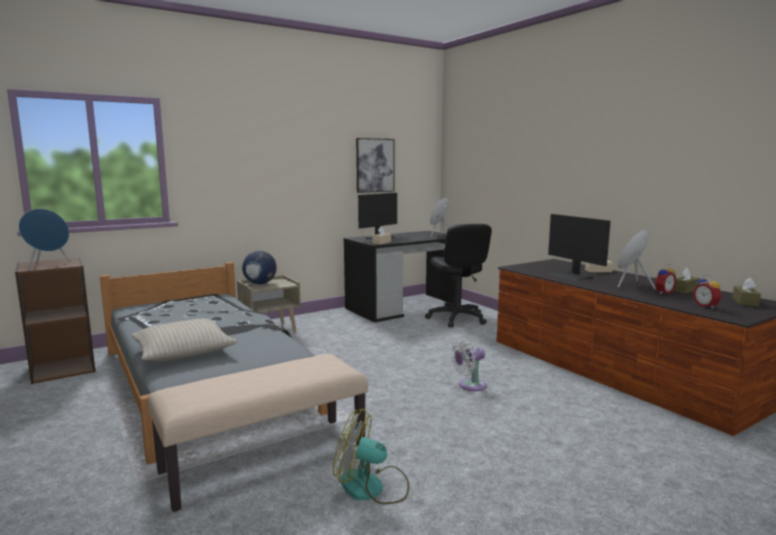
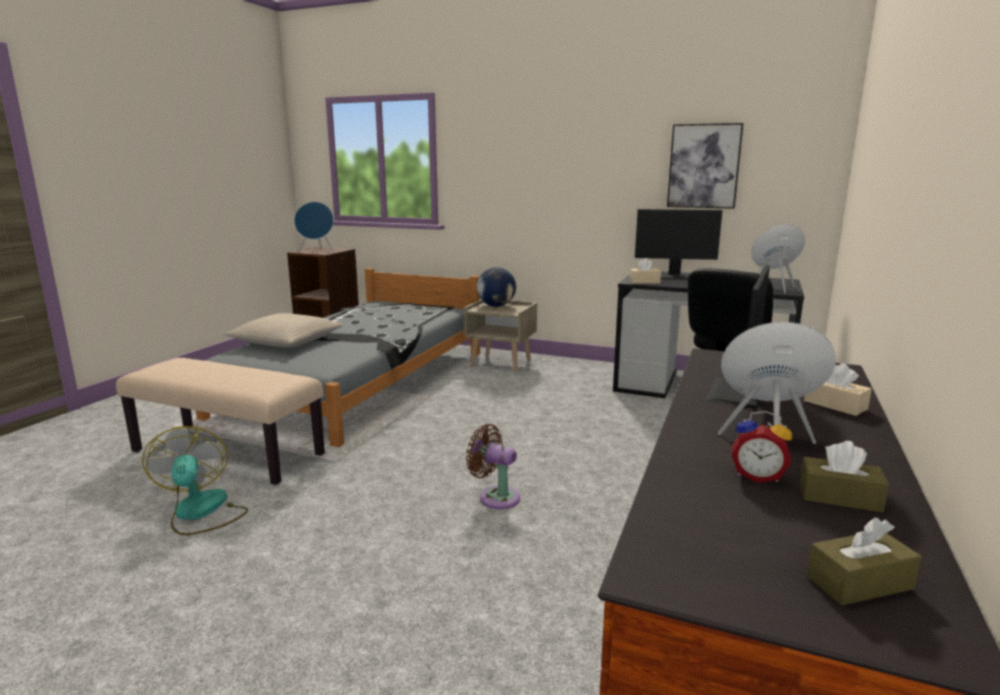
camera: 55 degrees right, 5 degrees up
white fan [451,338,487,391] -> brown fan [466,424,520,509]
alarm clock [693,274,722,309] -> none

